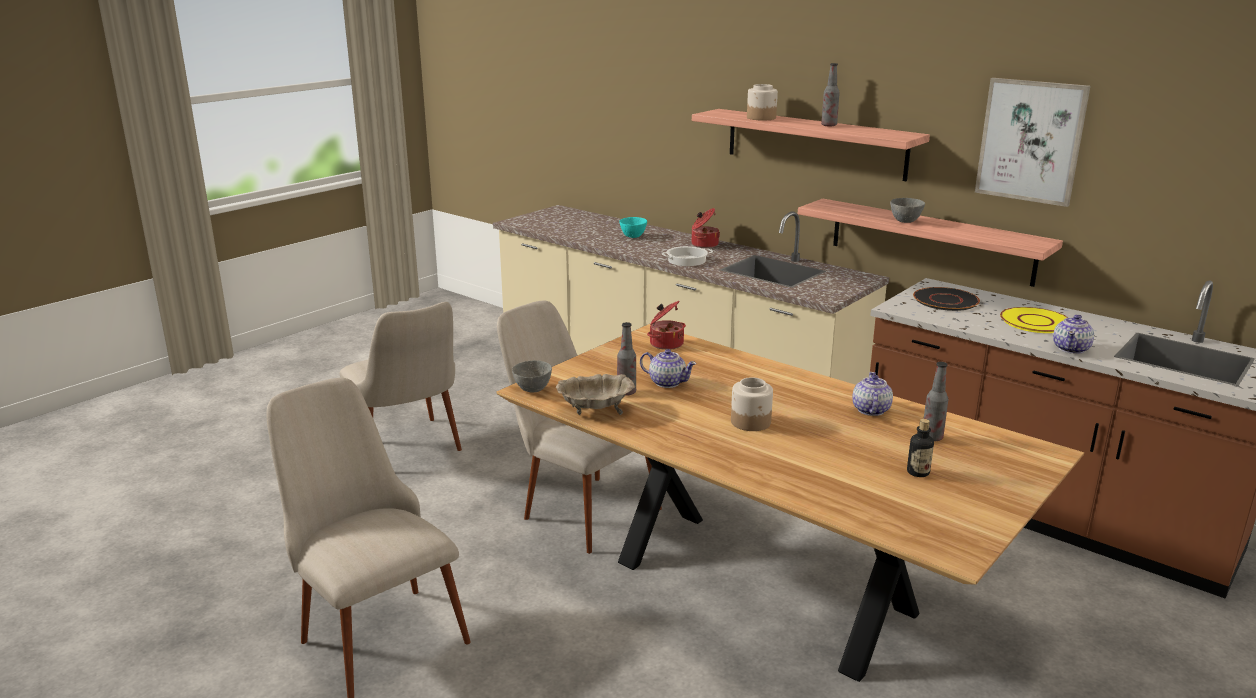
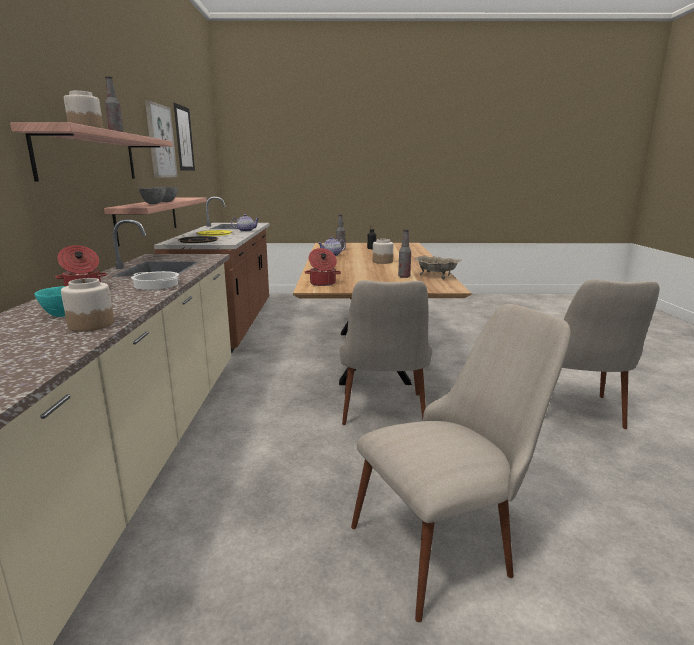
camera: 130 degrees left, 5 degrees down
beige chair [340,302,462,451] -> beige chair turned 45 degrees clockwise [351,304,571,622]
grey bowl [512,360,552,392] -> grey bowl moved to [139,188,166,204]
teapot [640,349,697,388] -> none
none -> jar [61,278,114,332]
none -> picture [174,103,195,171]

